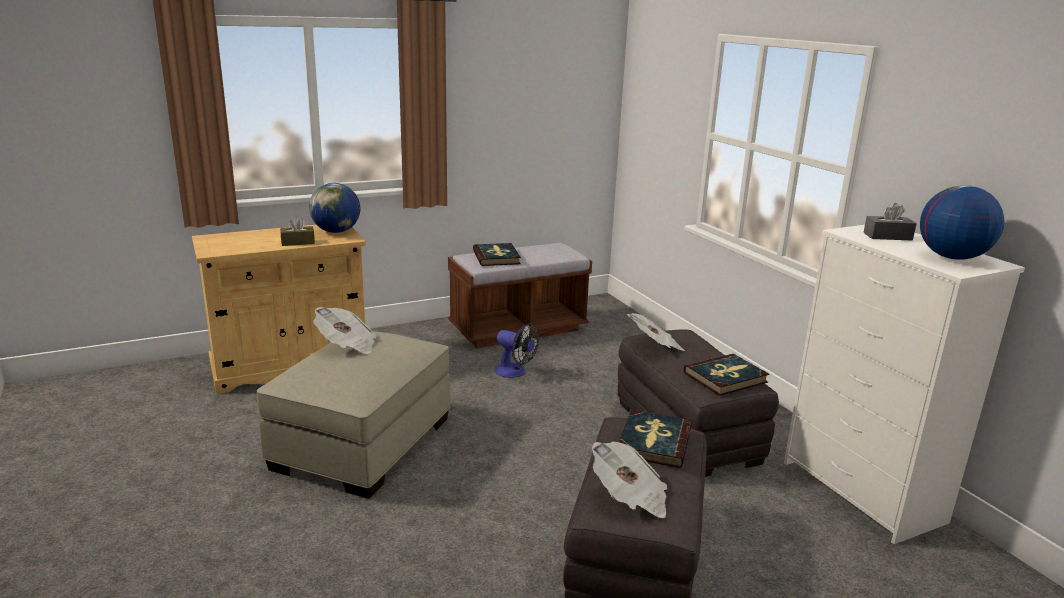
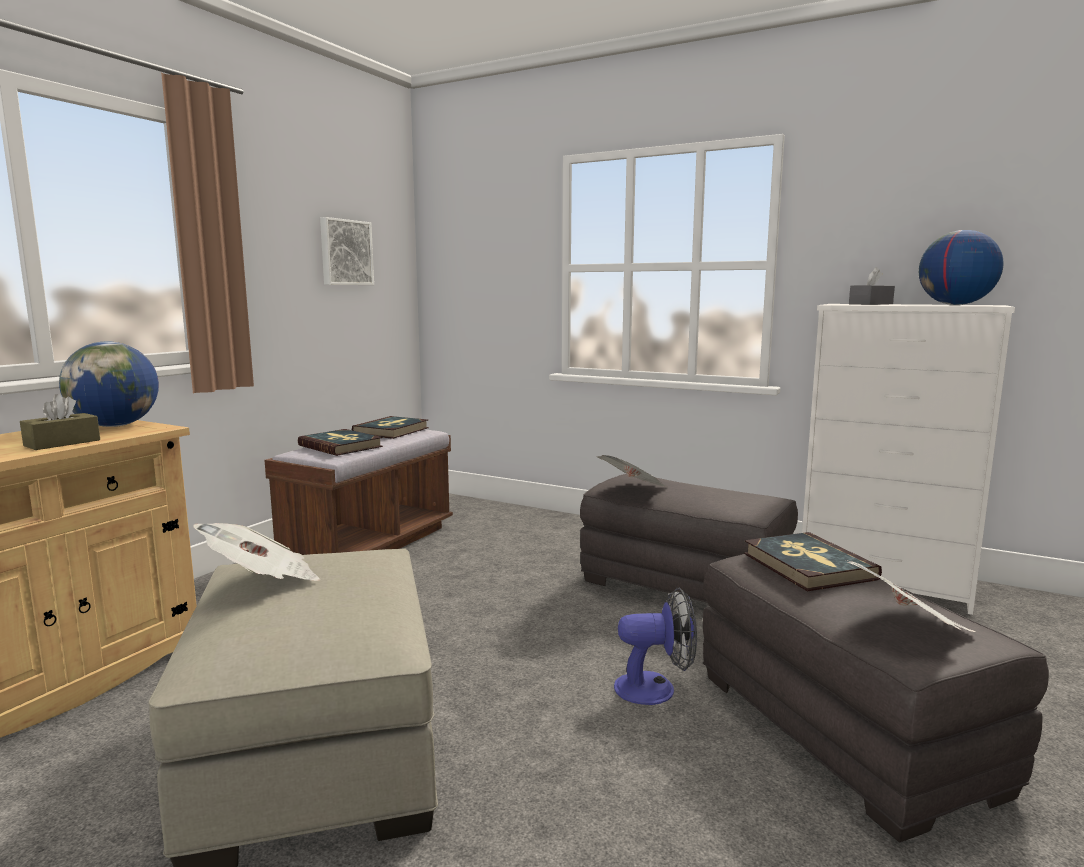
camera: 35 degrees left, 10 degrees down
fan [494,323,539,378] -> fan moved to [614,588,697,705]
book [684,354,769,396] -> book moved to [352,416,429,439]
none -> picture [320,217,374,285]

